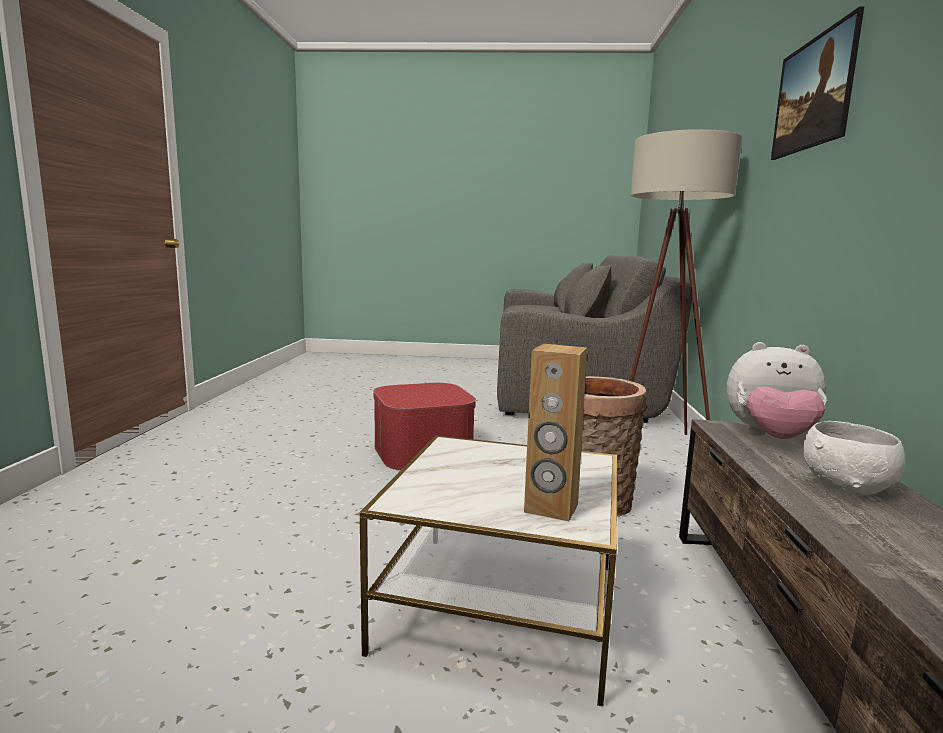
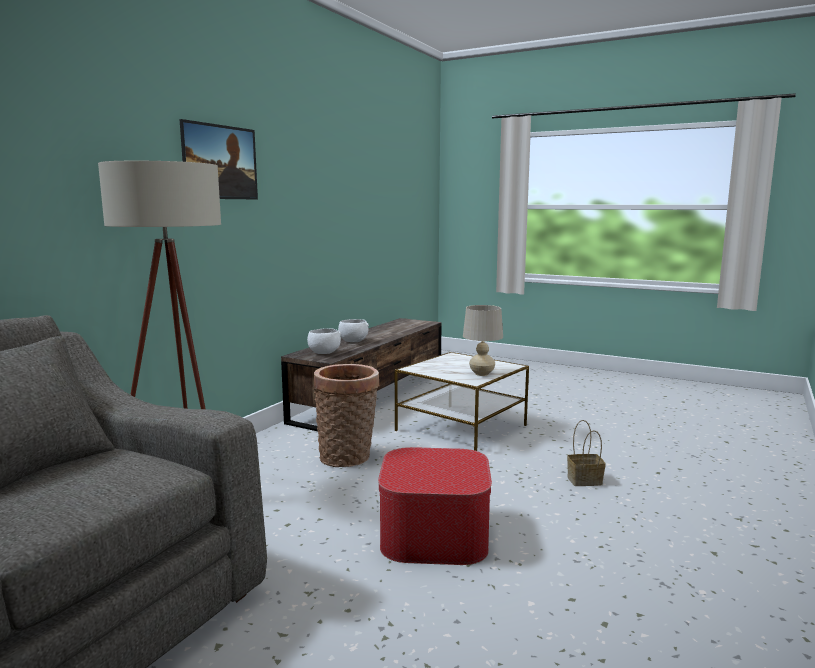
camera: 155 degrees left, 0 degrees up
brown speaker [524,344,587,521] -> none
plush toy [727,342,828,439] -> white bowl [307,328,341,354]
none -> beige table lamp [463,305,503,376]
none -> basket [567,420,606,486]

